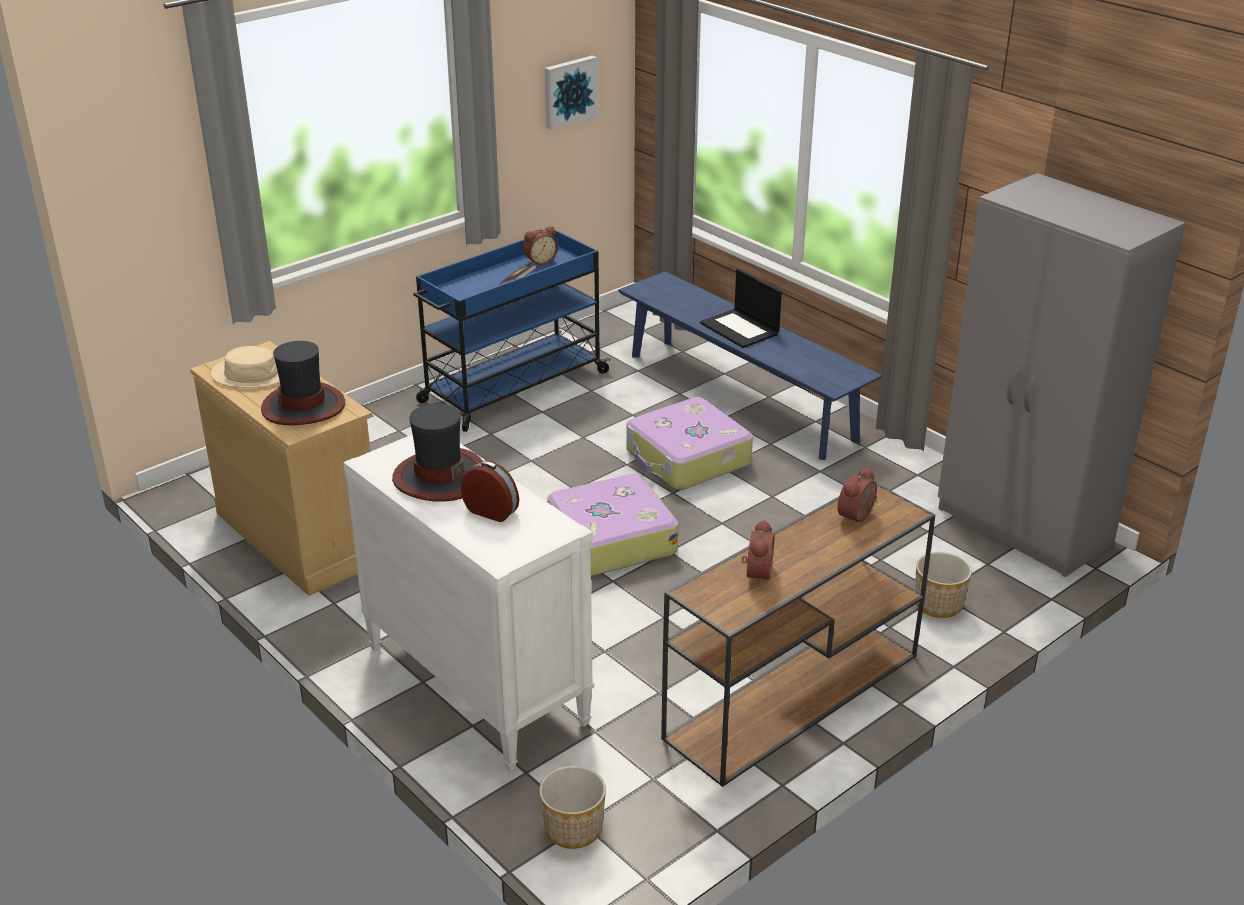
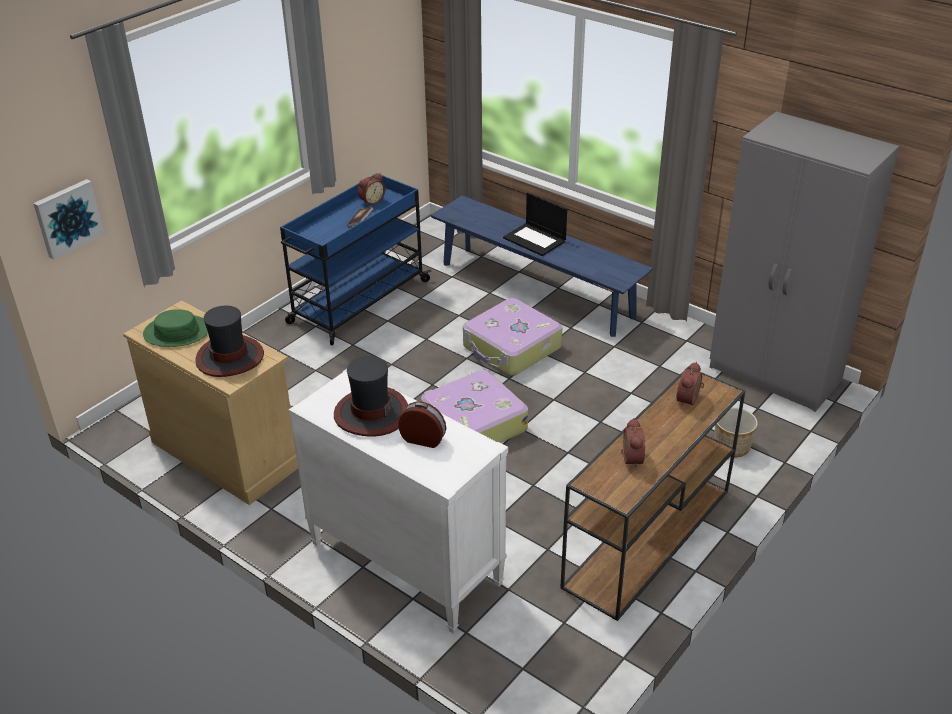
camera: 10 degrees left, 5 degrees up
beige hat [211,346,280,388] -> green hat [143,309,208,347]
planter [539,766,606,849] -> none
picture [545,56,598,130] -> picture moved to [33,179,104,260]

